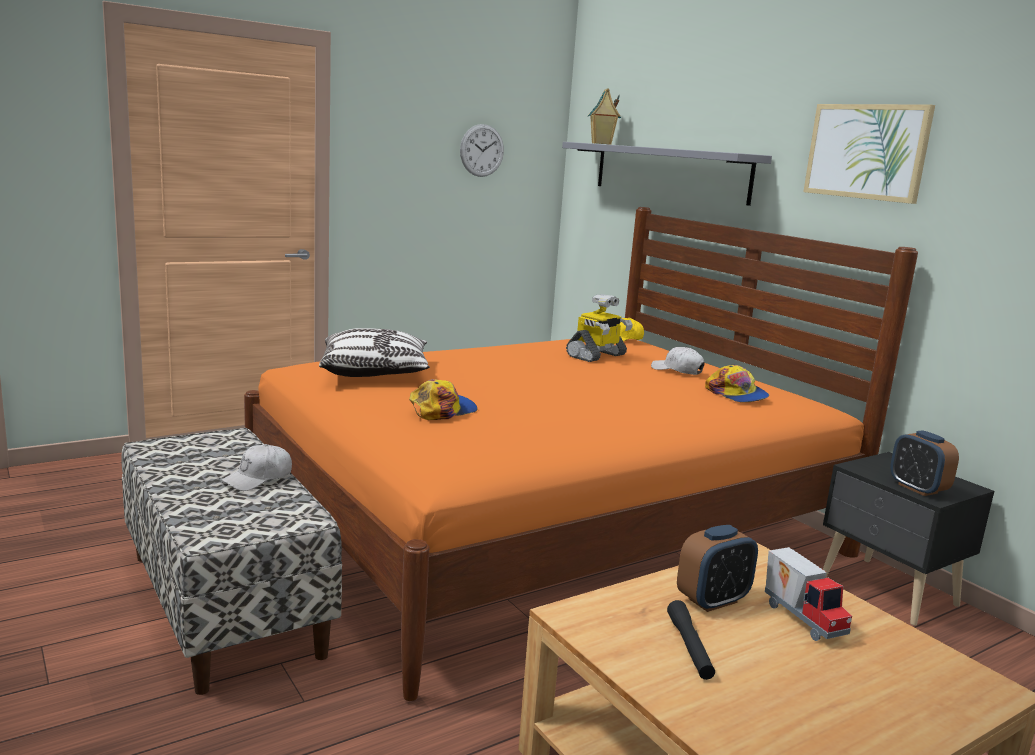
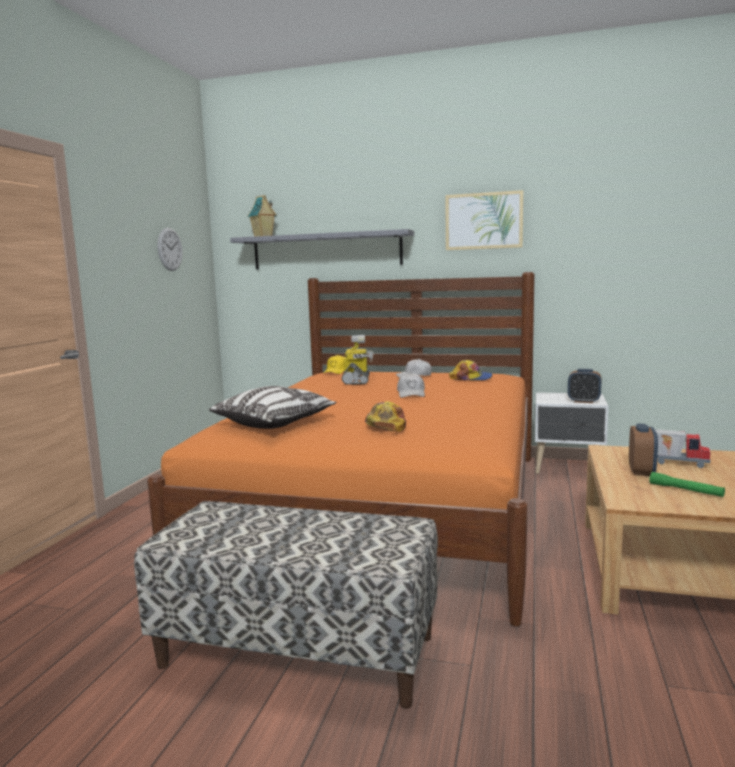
camera: 40 degrees left, 5 degrees down
white cap [221,444,292,491] -> white cap moved to [397,373,425,398]
black flashlight [667,600,715,680] -> green flashlight [650,472,725,497]
black nightstand [823,452,994,626] -> white nightstand [535,392,608,474]

